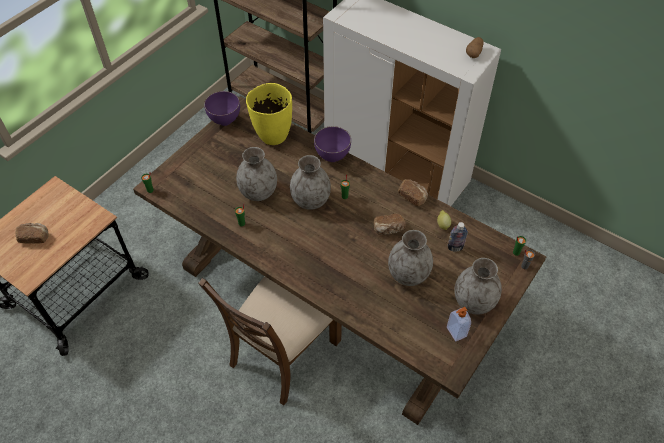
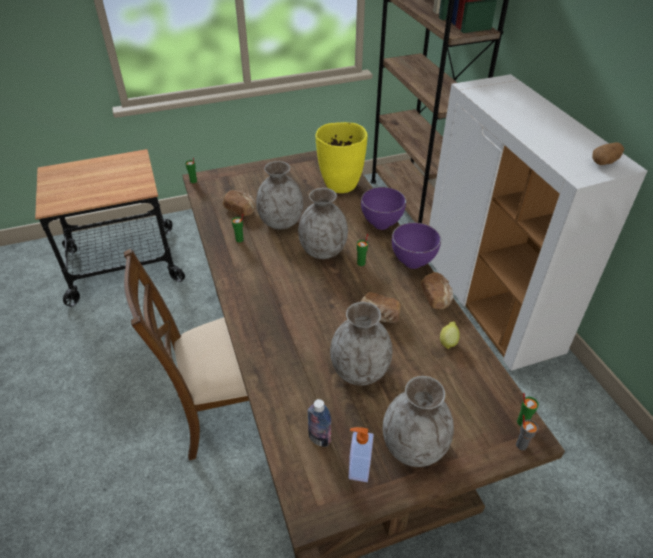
camera: 35 degrees right, 10 degrees down
bread [15,223,49,244] -> bread moved to [223,190,255,216]
purple bowl [204,91,240,126] -> purple bowl moved to [392,222,441,269]
bottle [447,222,468,252] -> bottle moved to [308,399,331,447]

